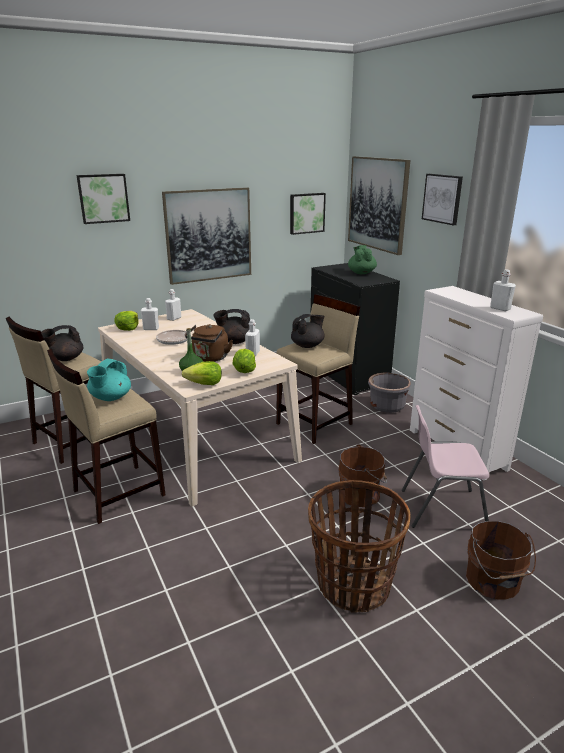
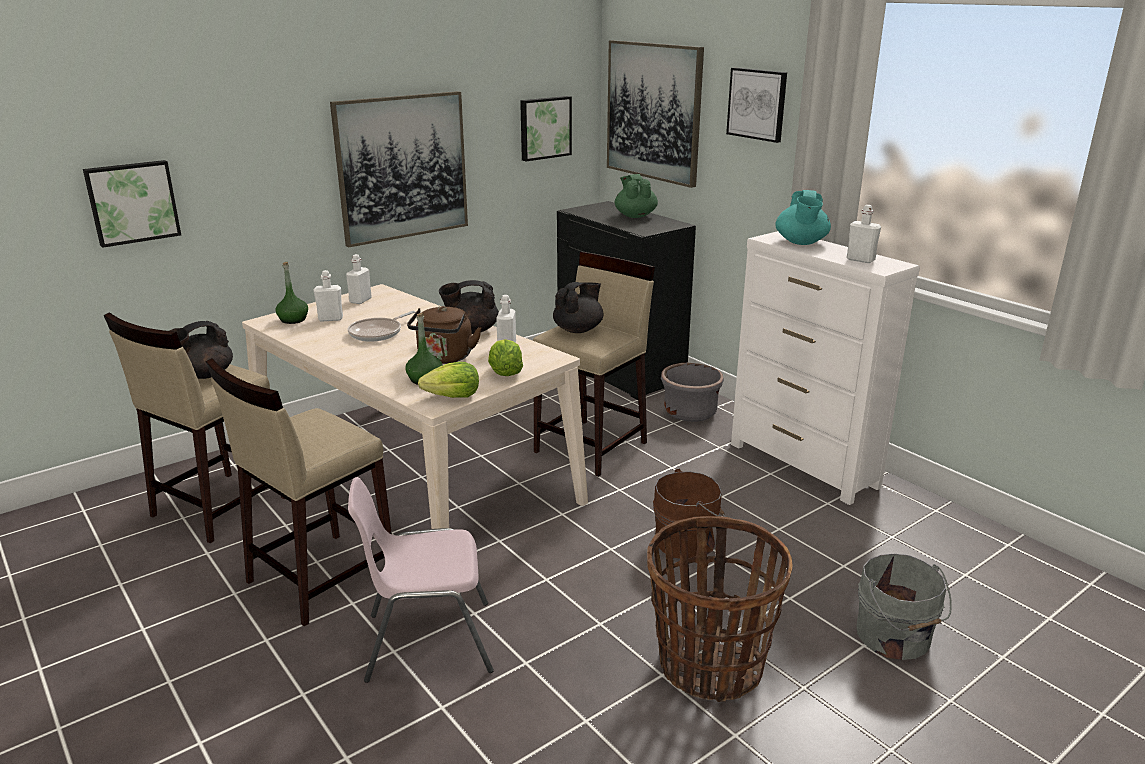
camera: 10 degrees left, 0 degrees up
picture [76,174,130,224] -> picture moved to [83,160,181,248]
turquoise teapot [87,359,131,401] -> turquoise teapot moved to [775,190,831,245]
lettuce [115,311,139,331] -> green bottle [276,262,308,324]
pink chair [402,405,489,528] -> pink chair moved to [348,477,494,683]
brown bucket [466,521,536,600] -> grey bucket [857,554,952,660]

